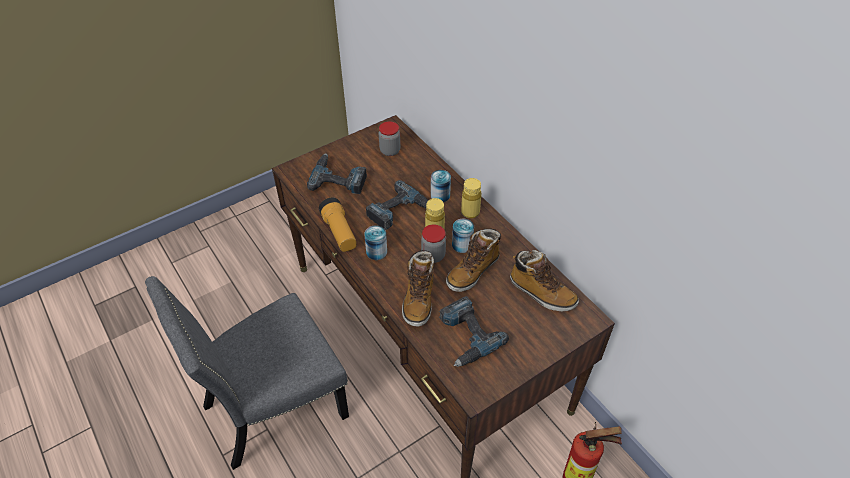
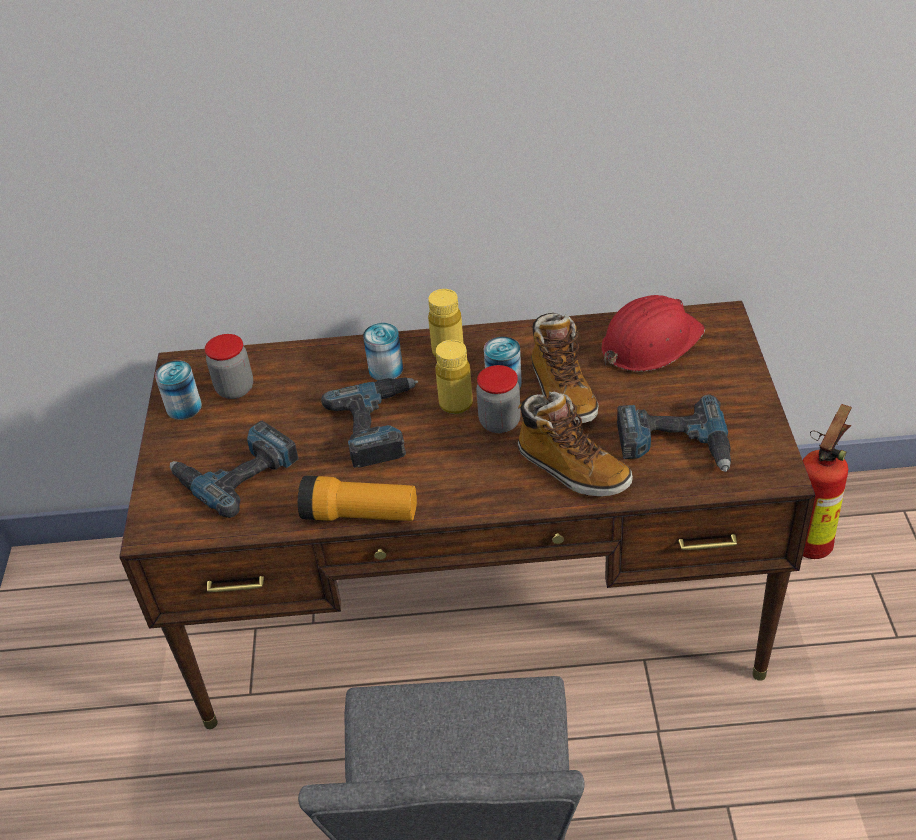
camera: 55 degrees left, 5 degrees down
can [364,225,387,260] -> can moved to [155,360,202,420]
boot [510,250,579,311] -> red hard hat [601,295,705,371]

